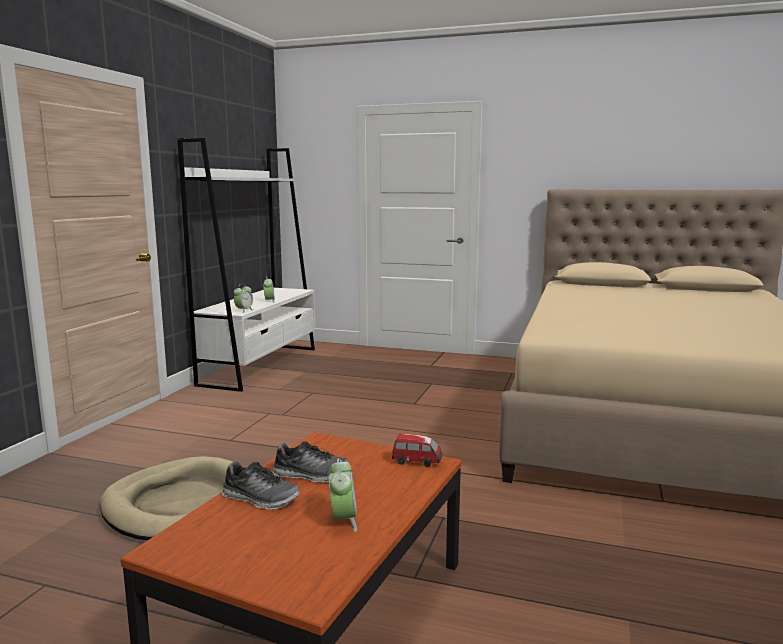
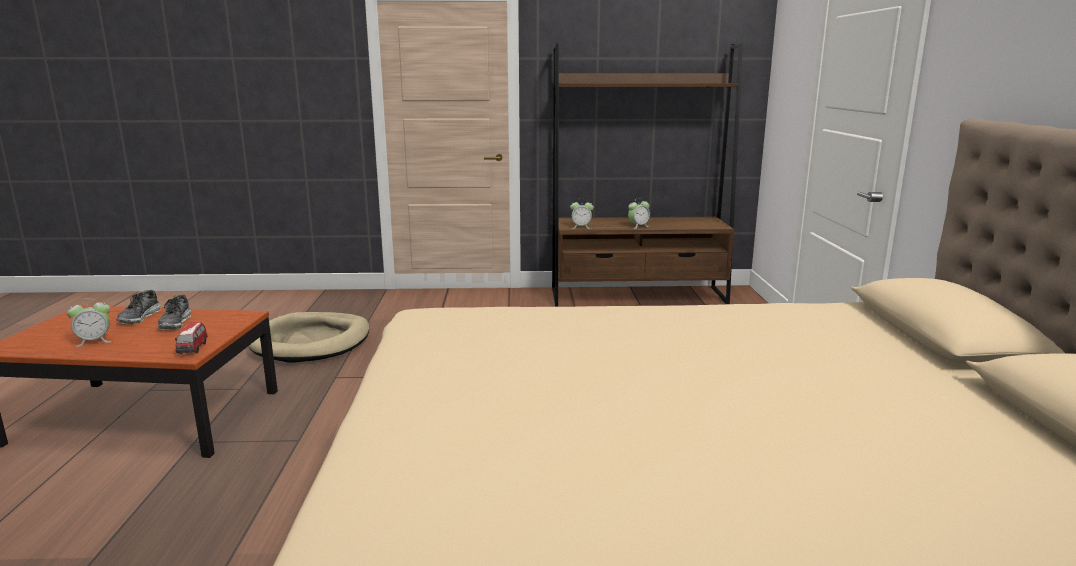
camera: 70 degrees right, 5 degrees up
white bookcase [177,138,315,392] -> brown bookcase [552,43,743,307]

